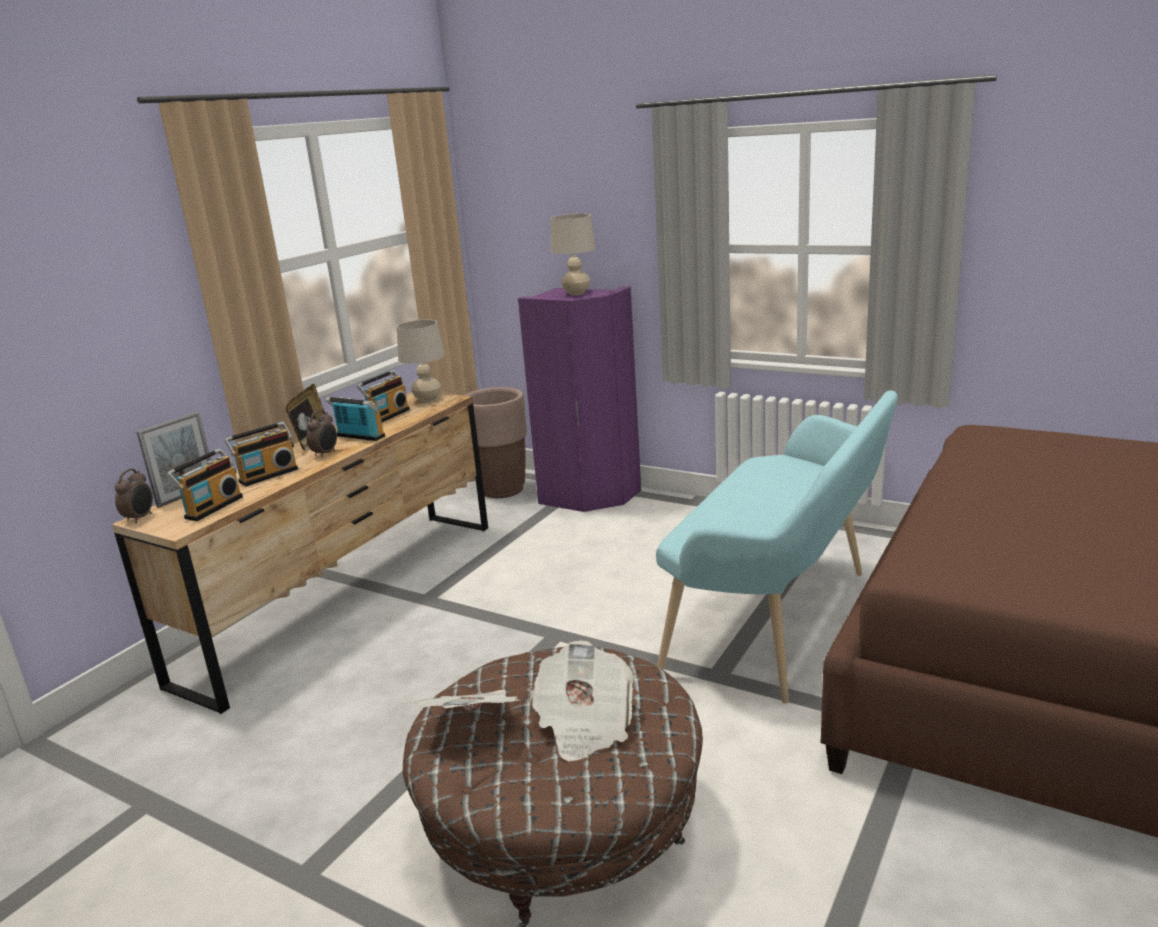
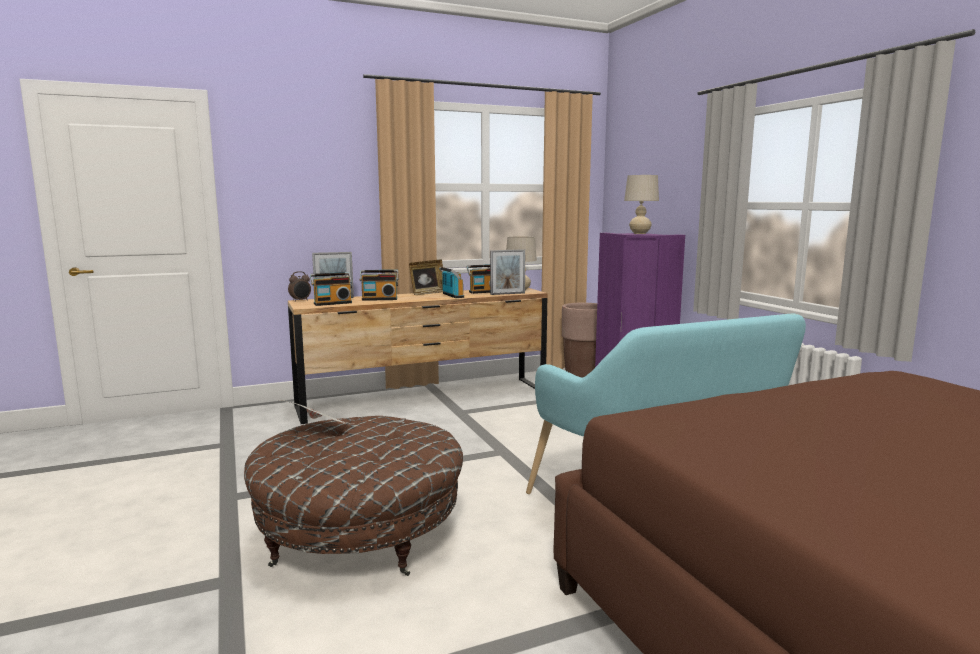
camera: 35 degrees right, 10 degrees down
alarm clock [306,410,337,457] -> none
newspaper [530,640,634,762] -> none
none -> picture frame [490,249,525,295]

